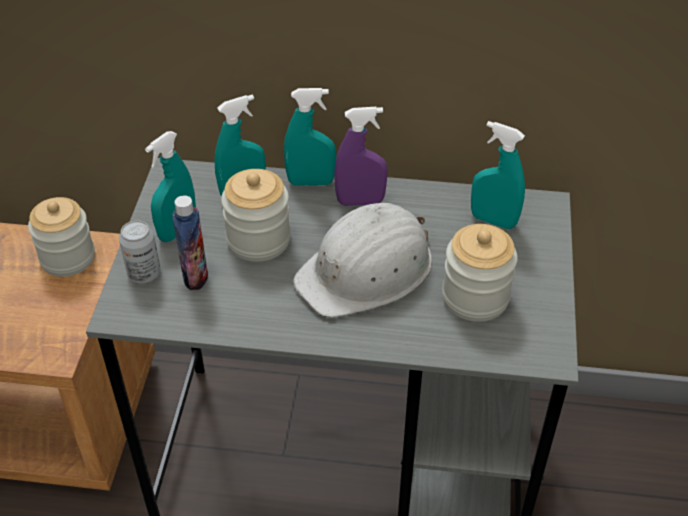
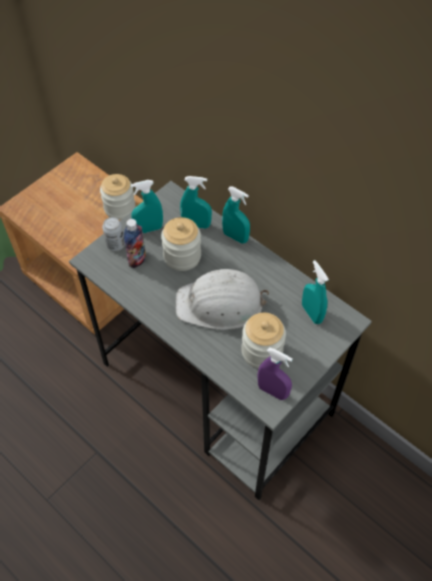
camera: 35 degrees right, 10 degrees up
purple spray bottle [334,107,388,206] -> purple spray bottle moved to [257,347,293,400]

